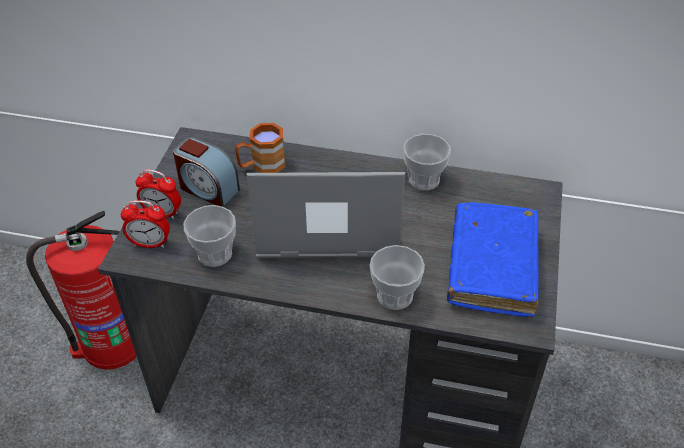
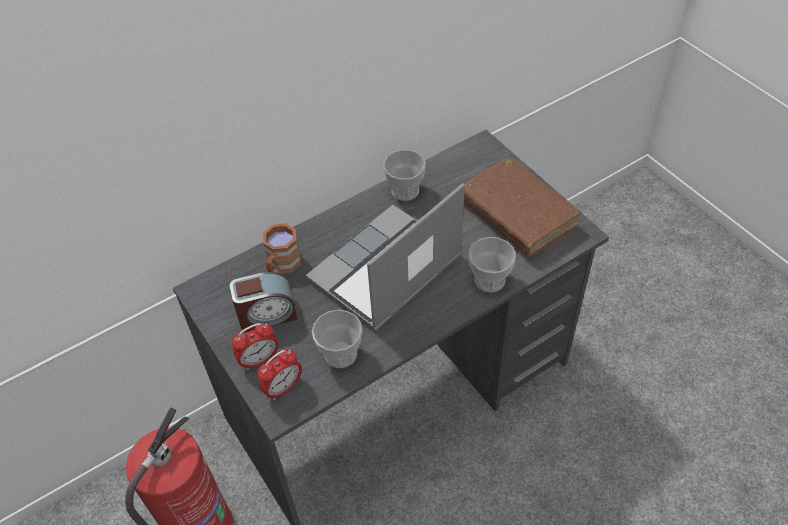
camera: 45 degrees left, 5 degrees up
blue book [447,203,539,317] -> brown book [464,157,580,257]

